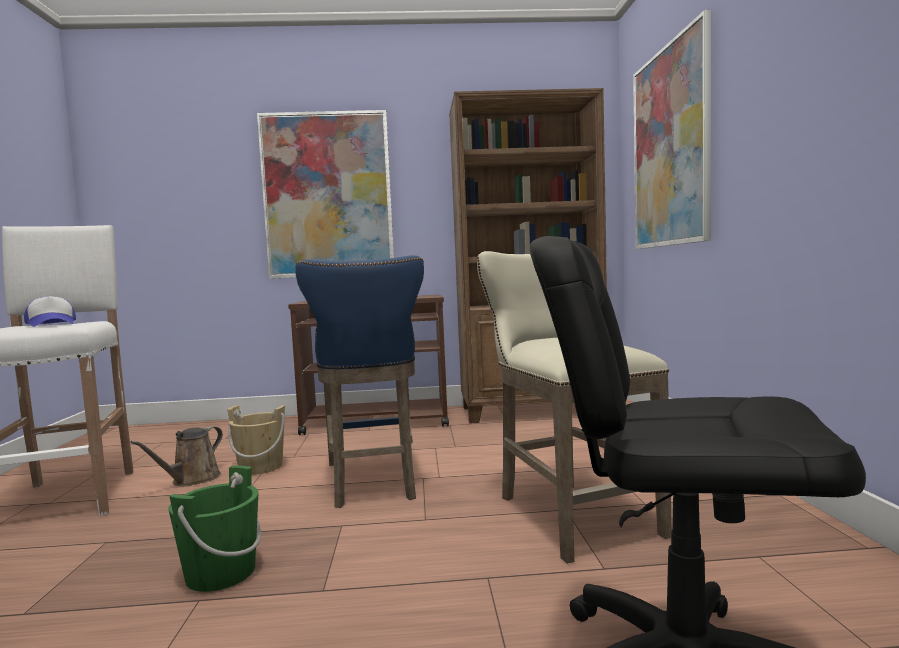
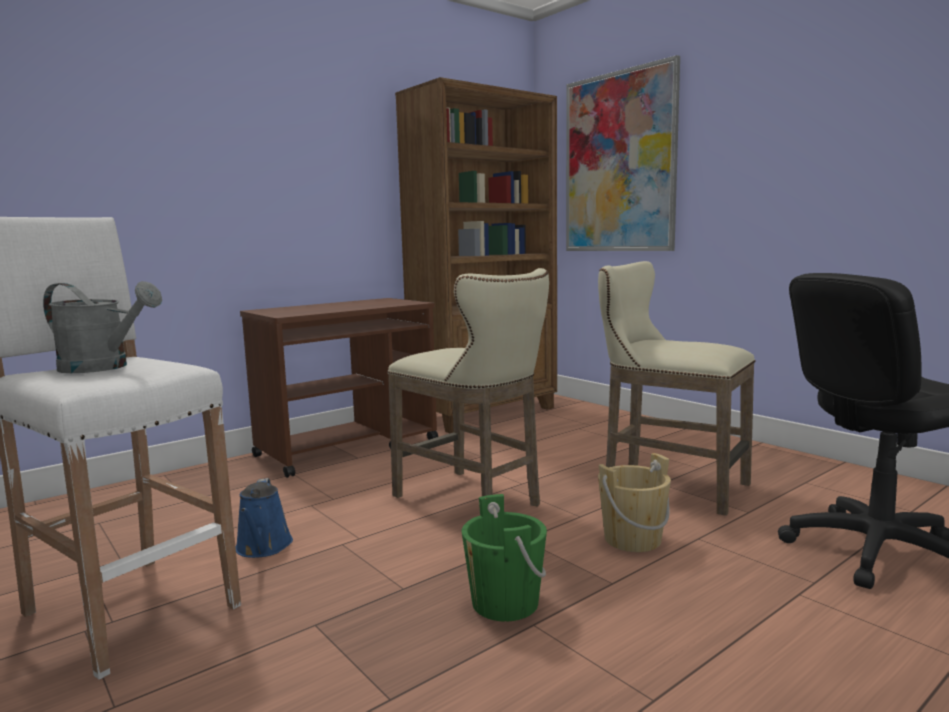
camera: 35 degrees left, 5 degrees up
cap [24,296,76,327] -> grey watering can [43,281,162,373]
brown watering can [130,426,223,486] -> blue watering can [236,478,293,558]
beige bucket [227,405,285,475] -> beige bucket moved to [598,453,671,552]
picture [257,110,394,279] -> none
blue stool [295,255,424,508] -> beige stool [387,268,549,507]

